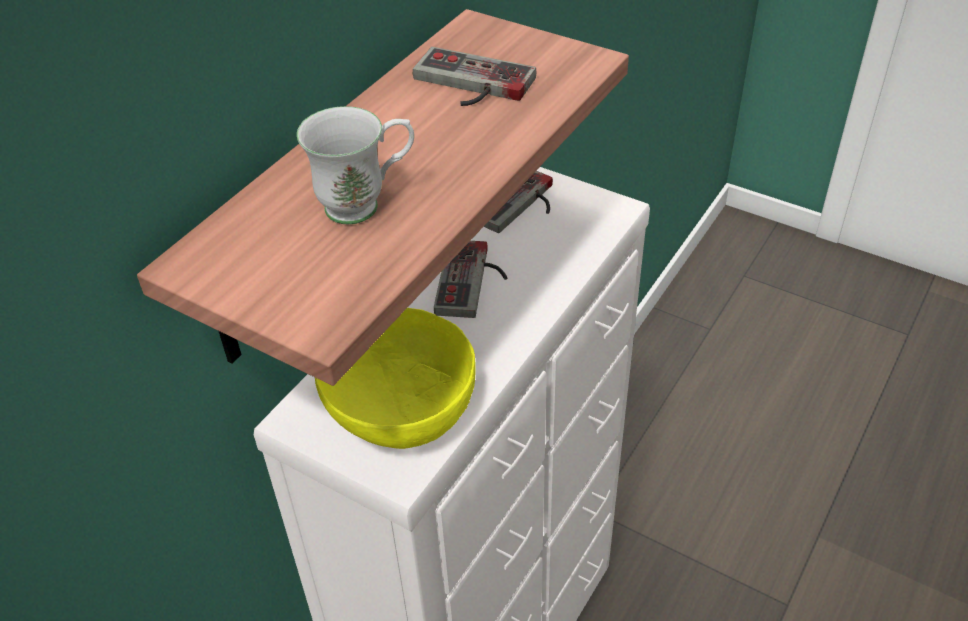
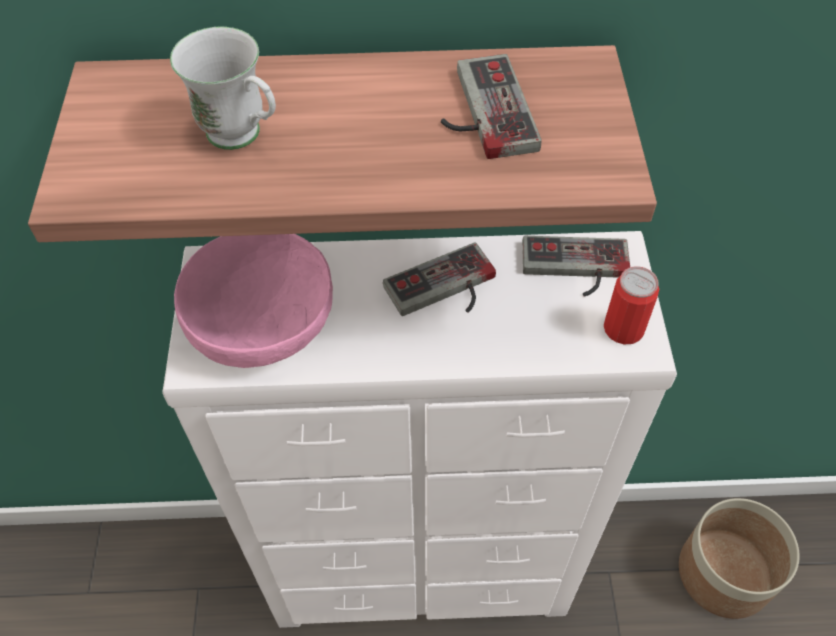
camera: 55 degrees right, 10 degrees up
yellow bowl [315,308,476,449] -> pink bowl [174,234,333,368]
none -> can [604,266,659,345]
none -> planter [679,498,799,619]

